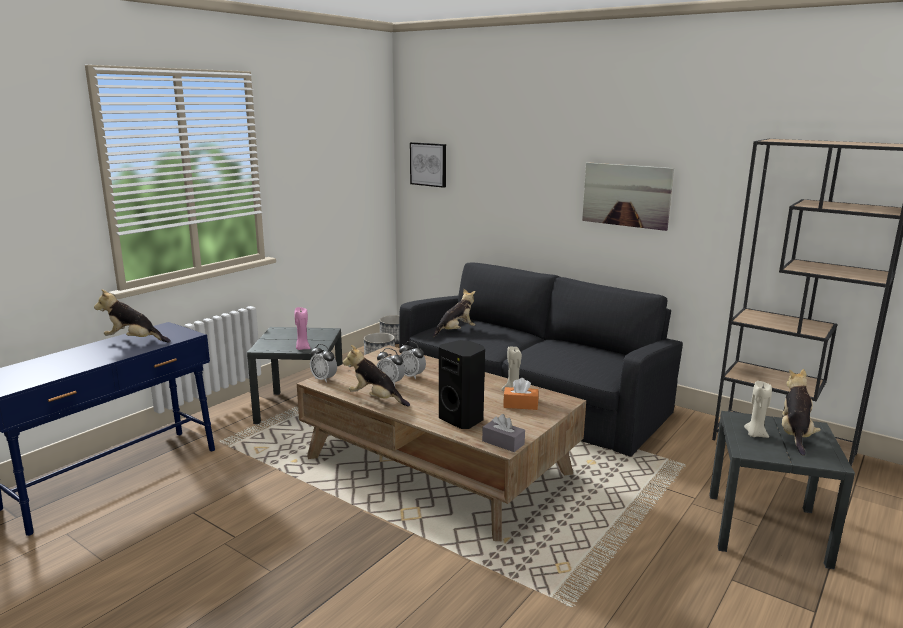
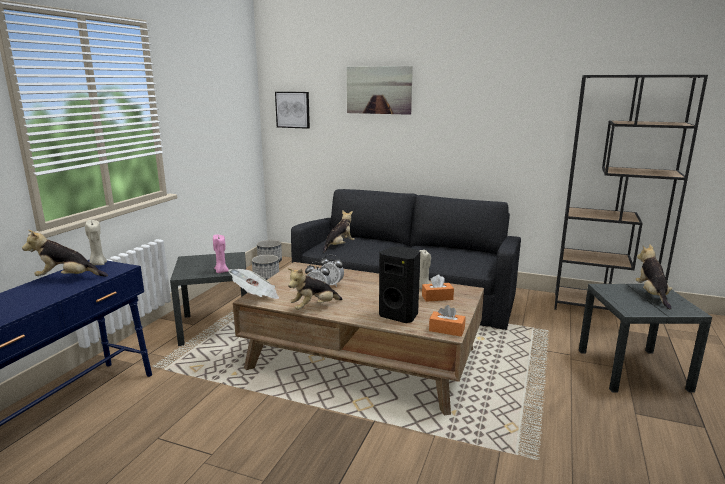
camera: 15 degrees left, 0 degrees up
alarm clock [310,344,337,383] -> newspaper [228,269,279,299]
plush toy [343,345,410,407] -> plush toy turned 45 degrees counterclockwise [288,268,343,310]
grey tissue box [482,414,525,452] -> orange tissue box [429,305,466,337]
picture [582,162,674,231] -> picture moved to [347,66,413,115]
beige candle [744,381,772,438] -> beige candle moved to [85,220,107,266]

